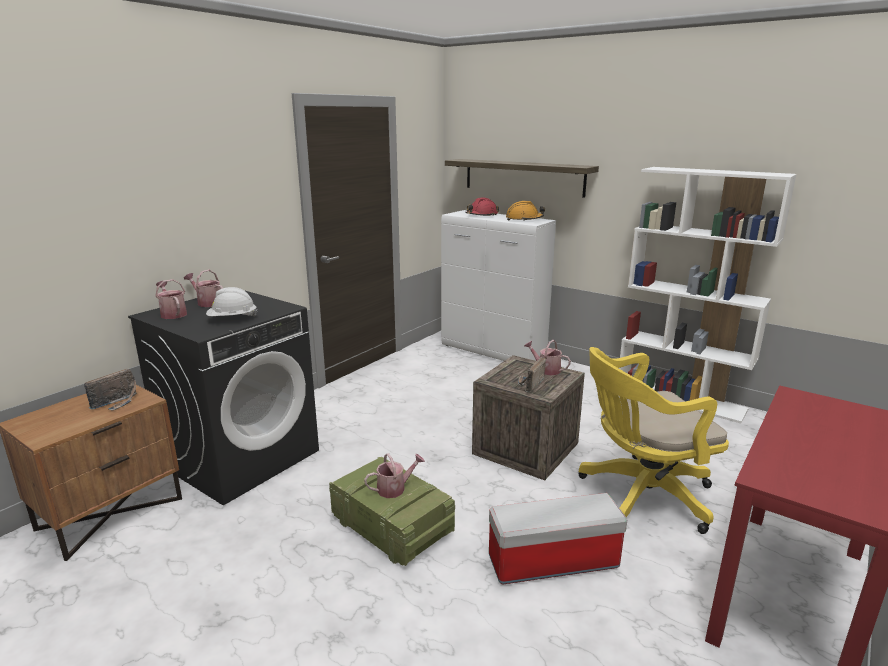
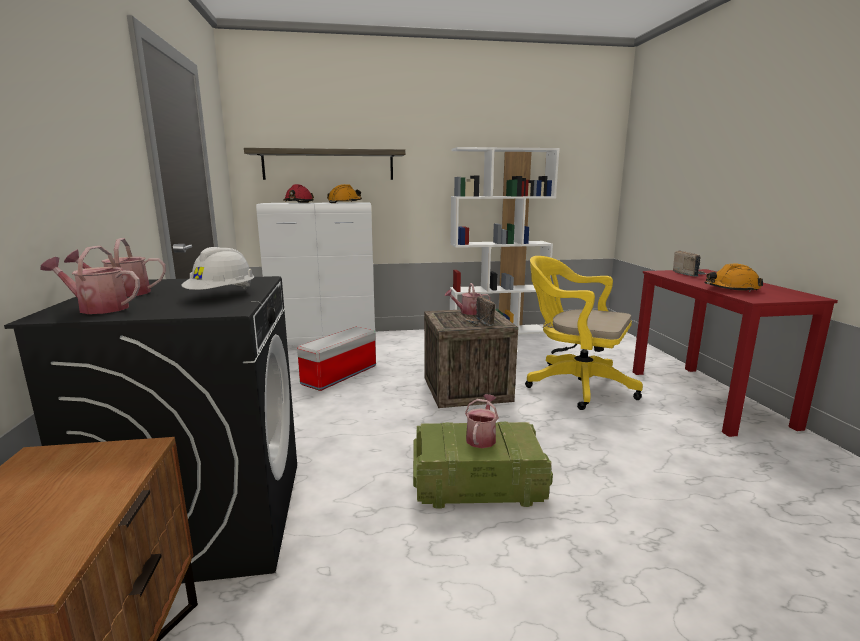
camera: 45 degrees left, 5 degrees down
radio [84,369,136,410] -> radio moved to [673,251,707,277]
storage box [489,493,628,584] -> storage box moved to [297,327,376,391]
yellow office chair [578,347,729,534] -> yellow office chair turned 90 degrees clockwise [525,256,643,410]
none -> orange hard hat [704,263,763,292]

